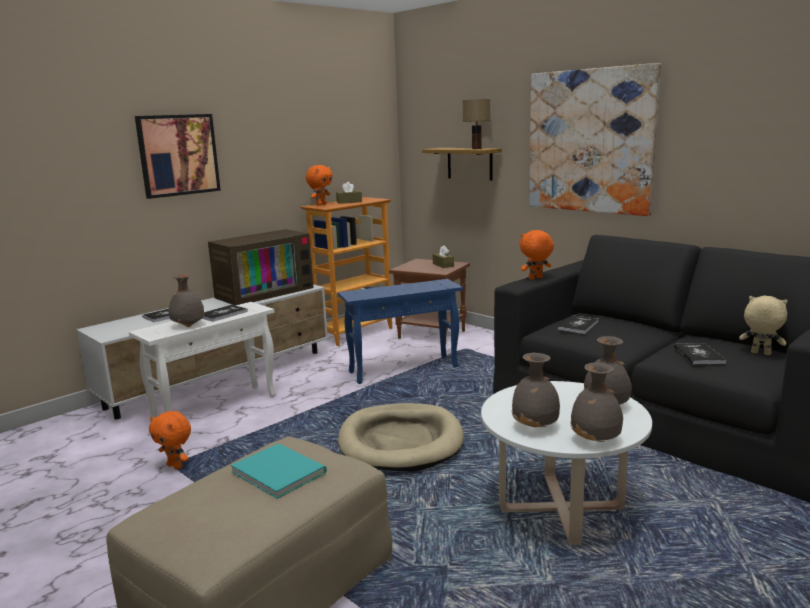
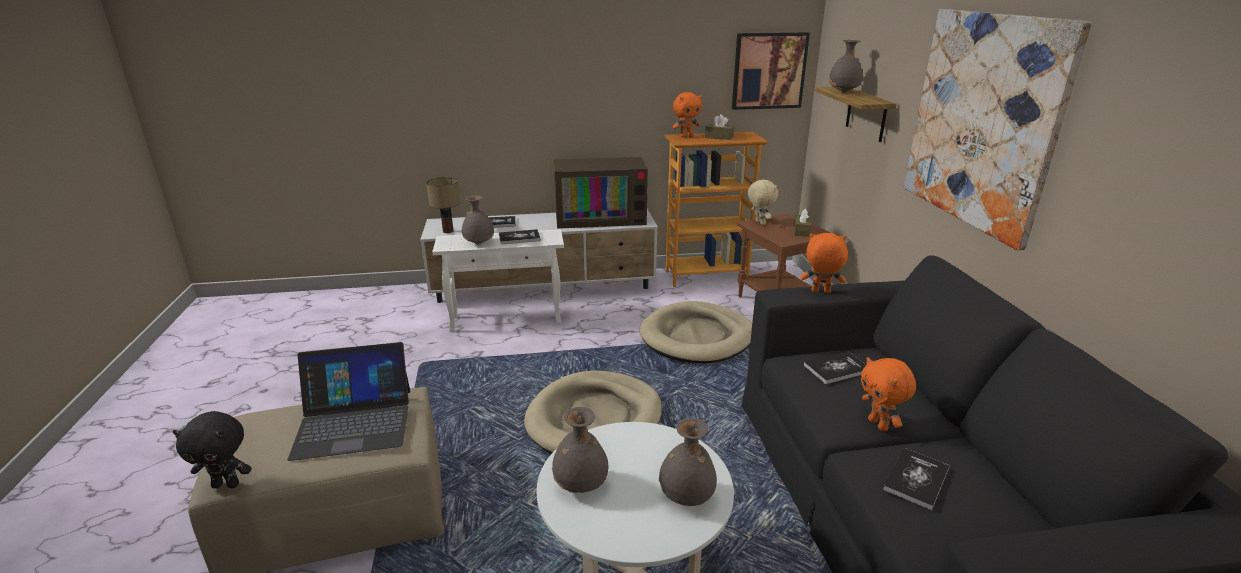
camera: 35 degrees right, 10 degrees up
picture [135,114,221,199] -> picture moved to [732,32,810,110]
orange plush toy [149,411,191,470] -> orange plush toy moved to [861,357,916,431]
turquoise book [231,443,327,499] -> laptop [287,342,410,461]
blue side table [338,279,463,384] -> beige dog bed [640,301,752,363]
table lamp [463,99,490,149] -> table lamp moved to [426,177,460,233]
grey vase [571,363,623,442] -> grey vase moved to [829,40,863,93]
beige plush toy [739,296,788,355] -> beige plush toy moved to [748,179,778,225]
none -> black plush toy [173,411,252,488]

